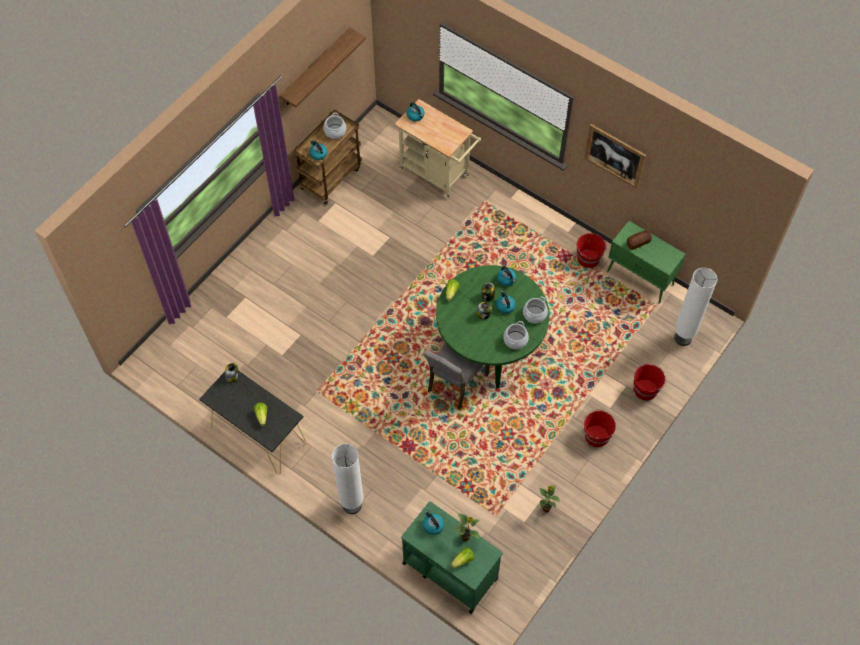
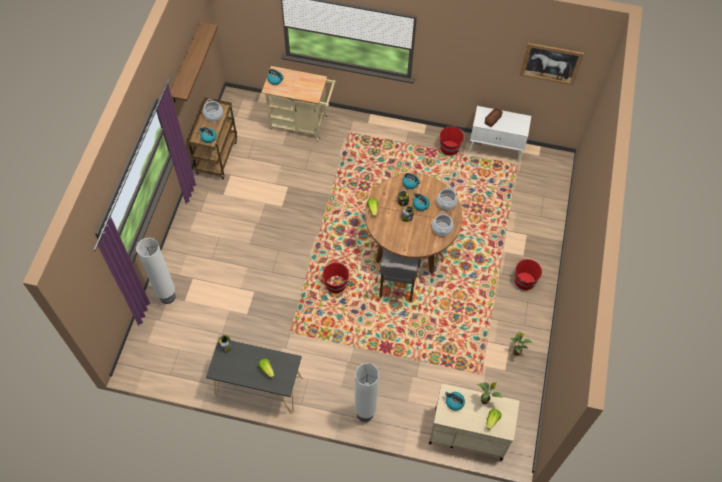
camera: 25 degrees left, 0 degrees up
green cart [401,501,503,614] -> beige cart [429,384,520,461]
green dining table [436,265,550,388] -> brown dining table [365,173,462,274]
picture [584,124,646,189] -> picture moved to [520,43,584,85]
green cabinet [607,221,686,304] -> white cabinet [468,106,531,163]
red bucket [633,363,667,400] -> red bucket moved to [322,262,350,293]
white floor lamp [674,268,717,346] -> white floor lamp moved to [136,238,175,304]

